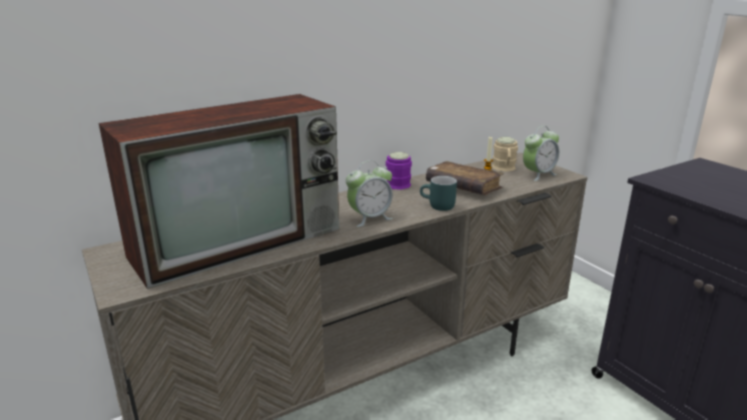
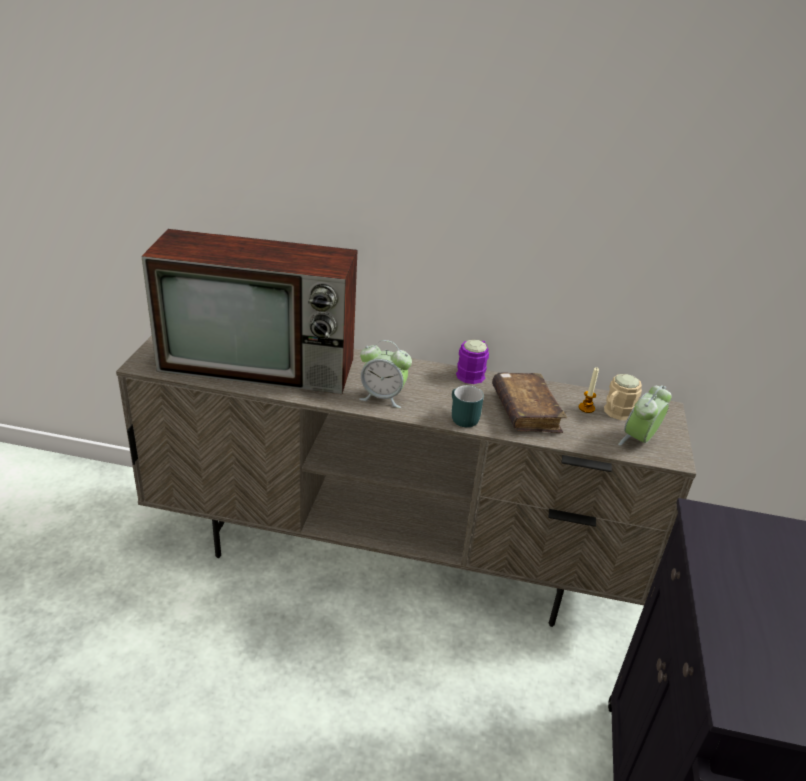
camera: 40 degrees right, 10 degrees up
alarm clock [523,126,559,181] -> alarm clock turned 120 degrees clockwise [618,385,671,446]

